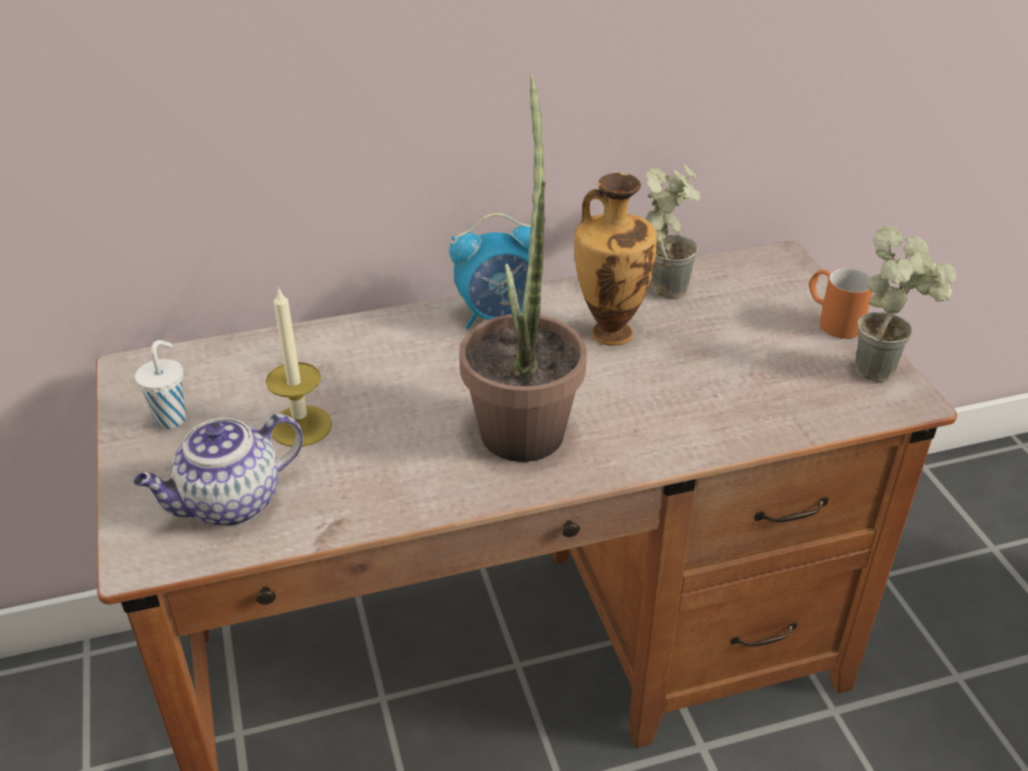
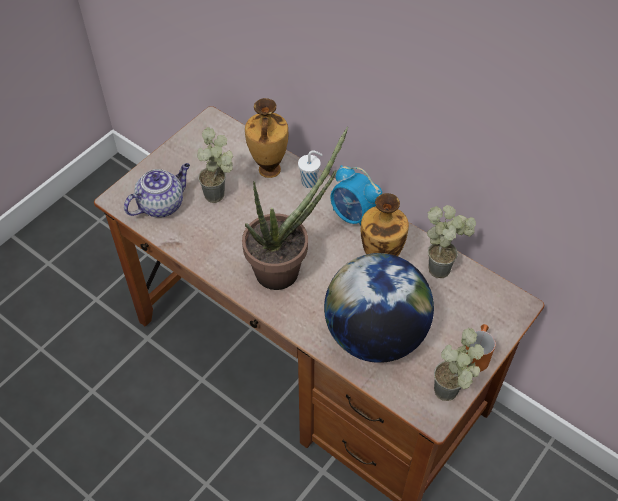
camera: 55 degrees right, 15 degrees up
teapot [133,413,303,526] -> teapot turned 120 degrees clockwise [124,163,190,218]
white cup [135,340,186,429] -> white cup moved to [298,150,323,188]
candle [266,286,332,447] -> potted plant [197,127,233,203]
none -> vase [245,98,288,178]
none -> globe [324,253,434,363]

